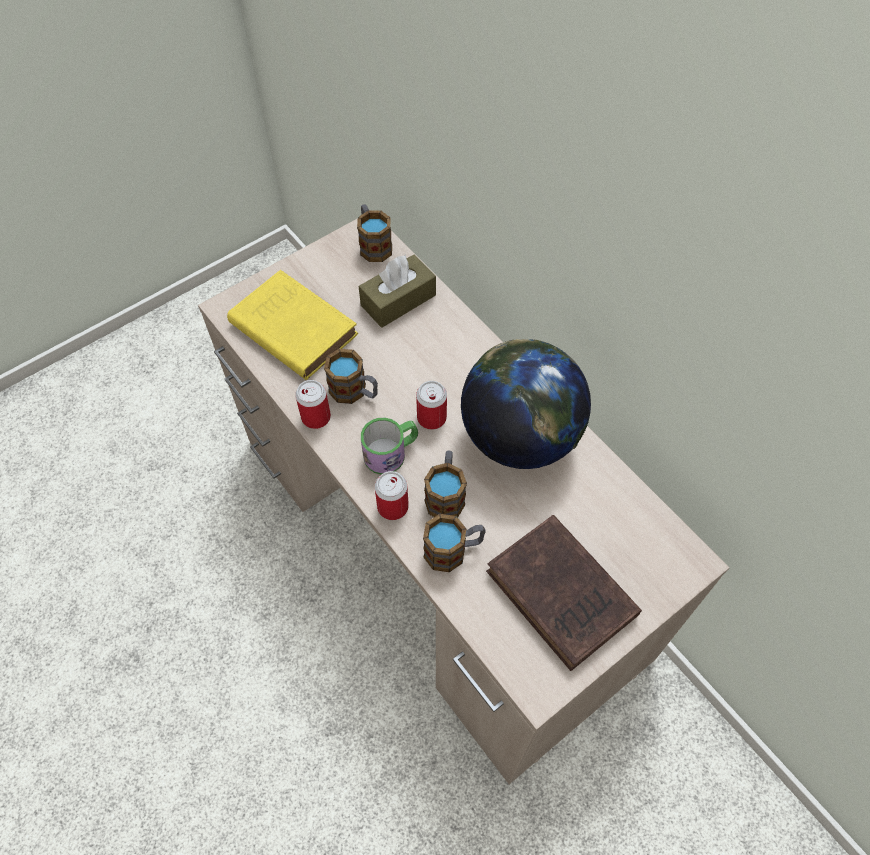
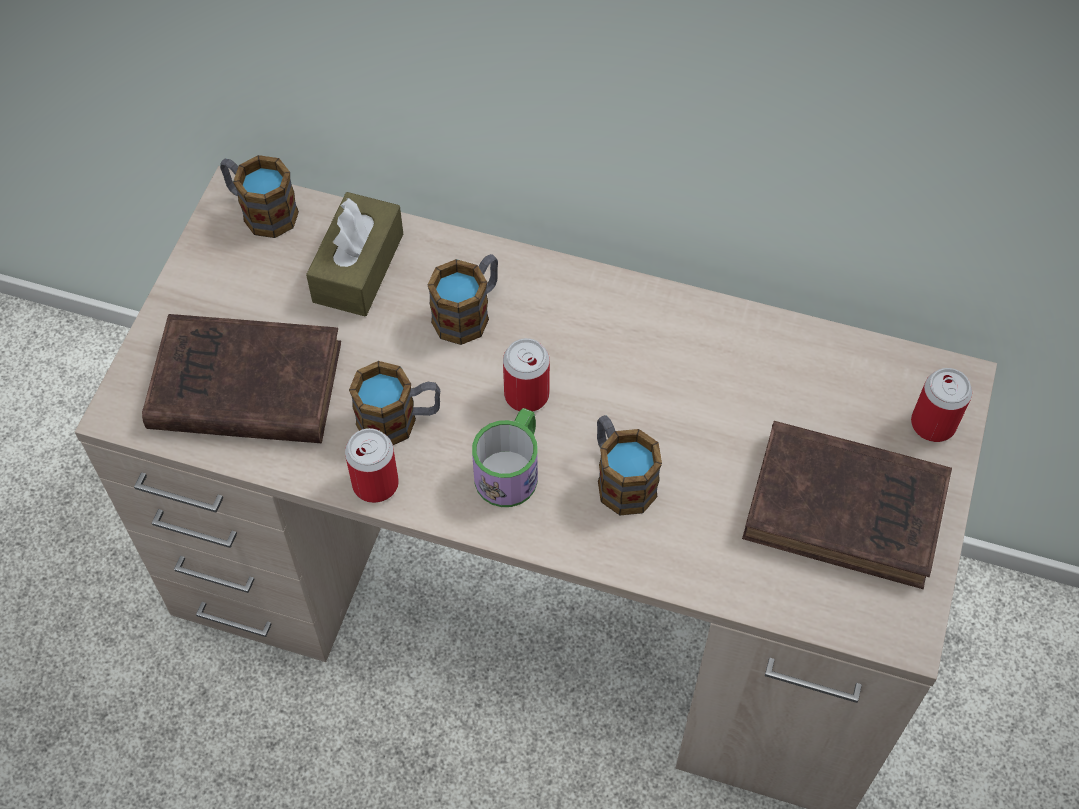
camera: 35 degrees left, 0 degrees up
yellow book [227,270,358,380] -> brown book [142,314,341,444]
can [375,471,409,520] -> can moved to [911,368,972,442]
mug [423,514,486,572] -> mug moved to [428,254,498,345]
globe [461,339,591,469] -> none

